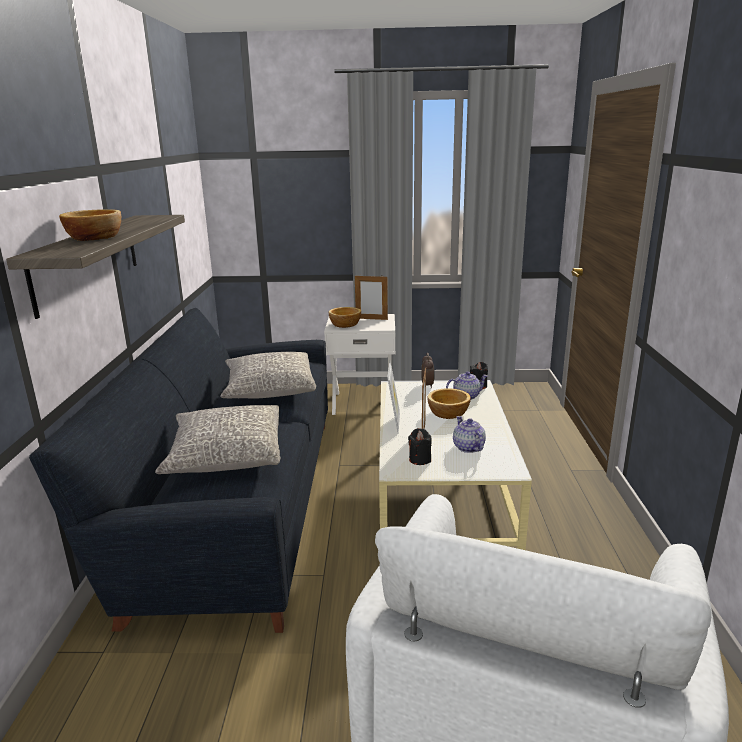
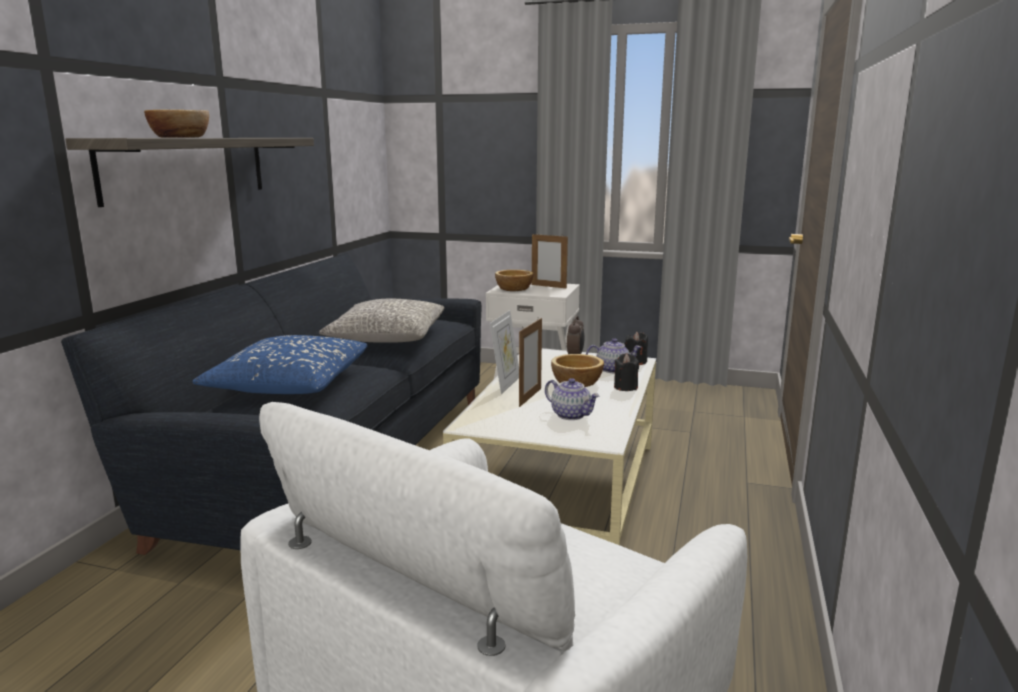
camera: 15 degrees right, 5 degrees down
grey pillow [155,405,280,474] -> blue pillow [192,335,368,394]
black candle [408,428,432,465] -> black candle moved to [614,353,639,391]
teapot [453,416,486,453] -> teapot turned 135 degrees clockwise [545,378,599,420]

